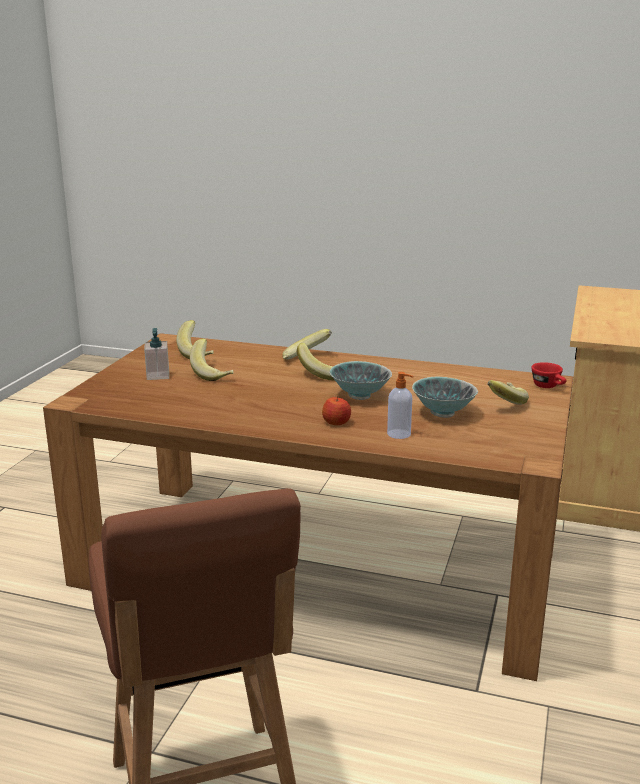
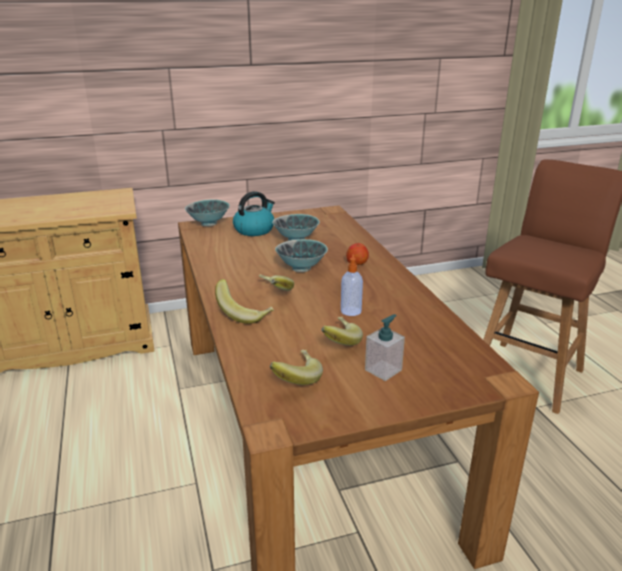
camera: 125 degrees left, 5 degrees up
soap dispenser [387,372,414,439] -> soap dispenser moved to [341,254,363,316]
banana [487,380,529,405] -> kettle [233,191,275,236]
red cup [531,362,566,388] -> bowl [185,199,230,227]

